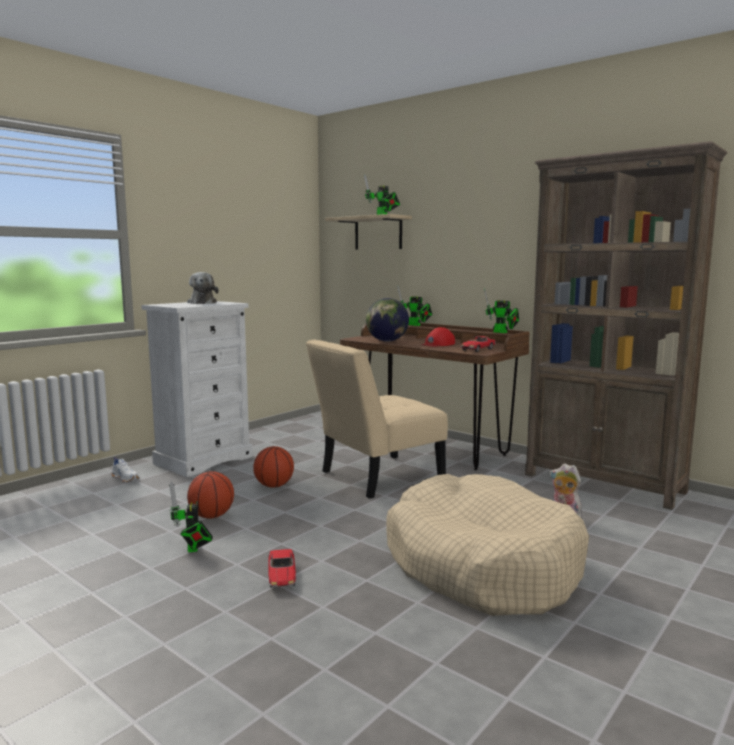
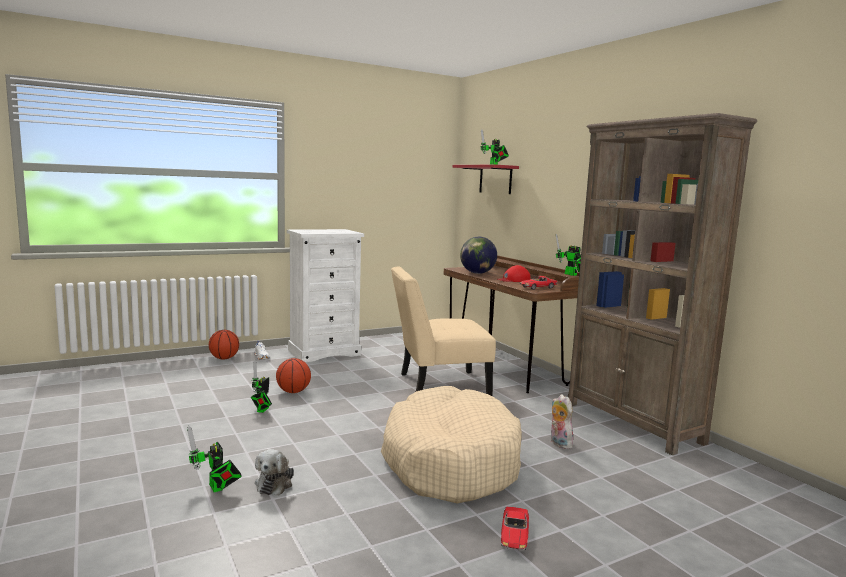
camera: 20 degrees right, 0 degrees up
plush toy [187,272,219,304] -> plush toy moved to [255,449,294,495]
basketball [253,446,294,488] -> basketball moved to [209,330,239,359]
toy car [268,549,296,588] -> toy car moved to [501,507,529,550]
beige shelf [325,214,412,250] -> red shelf [452,164,519,194]
toy robot [397,285,432,326] -> toy robot moved to [187,426,242,492]

